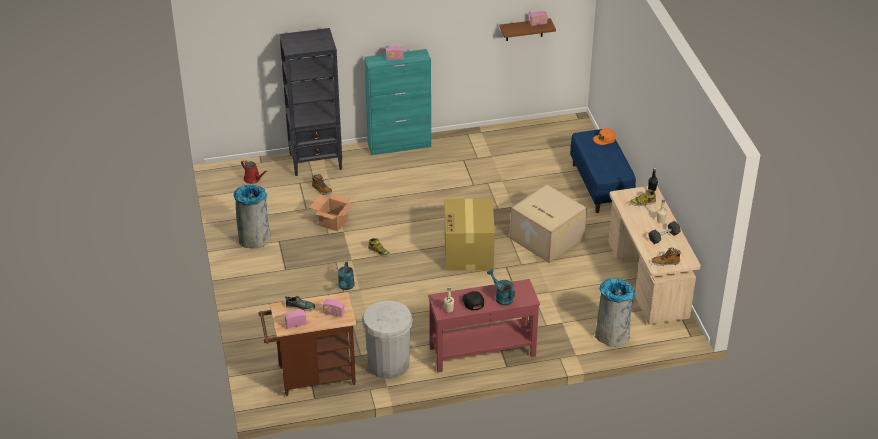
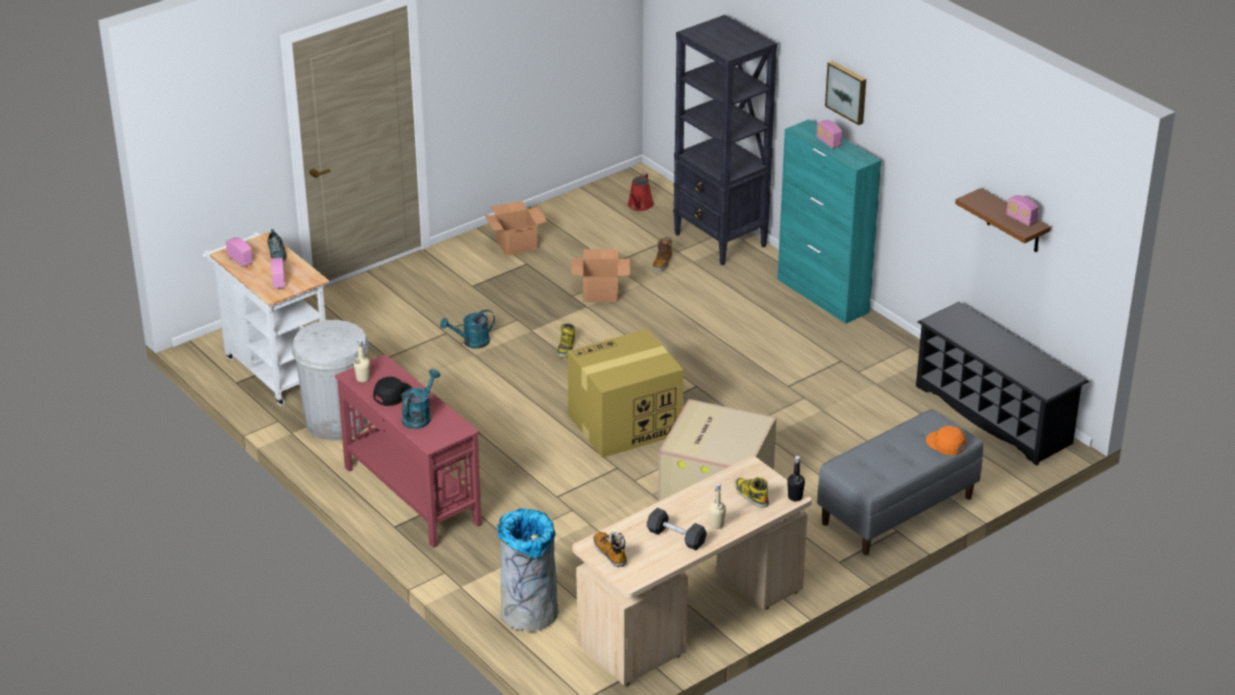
camera: 65 degrees right, 5 degrees down
grey trash can [233,185,271,249] -> cardboard box [485,201,548,256]
brown cart [258,292,357,396] -> white cart [203,232,329,406]
blue bench [570,128,636,213] -> grey bench [817,409,983,555]
none -> picture [825,61,866,125]
none -> black shoe rack [916,302,1089,466]

